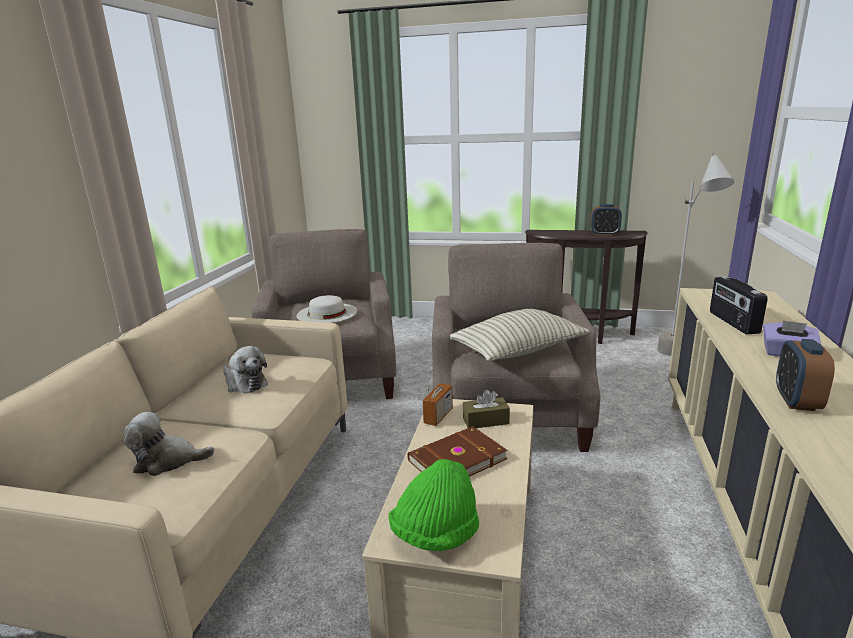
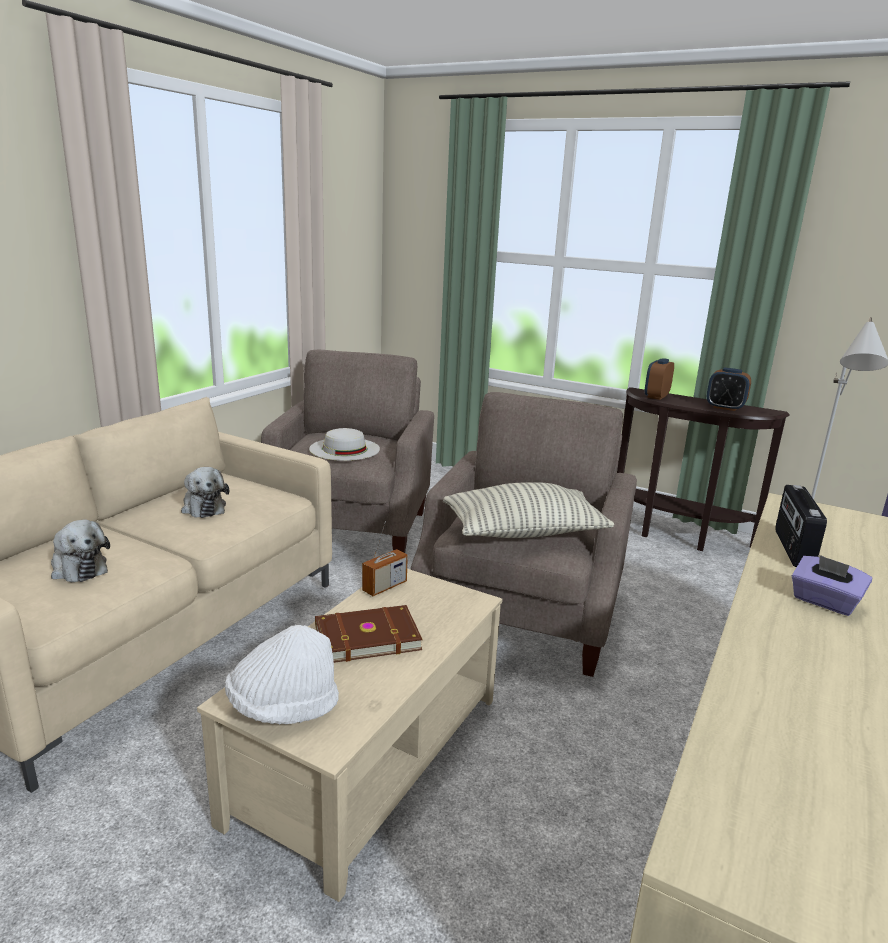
camera: 15 degrees right, 0 degrees up
plush toy [123,412,215,476] -> plush toy turned 150 degrees counterclockwise [51,520,110,582]
green hat [388,459,479,551] -> white hat [225,625,339,724]
brown tissue box [463,389,510,428] -> none
alarm clock [776,339,835,411] -> alarm clock moved to [645,358,674,400]

